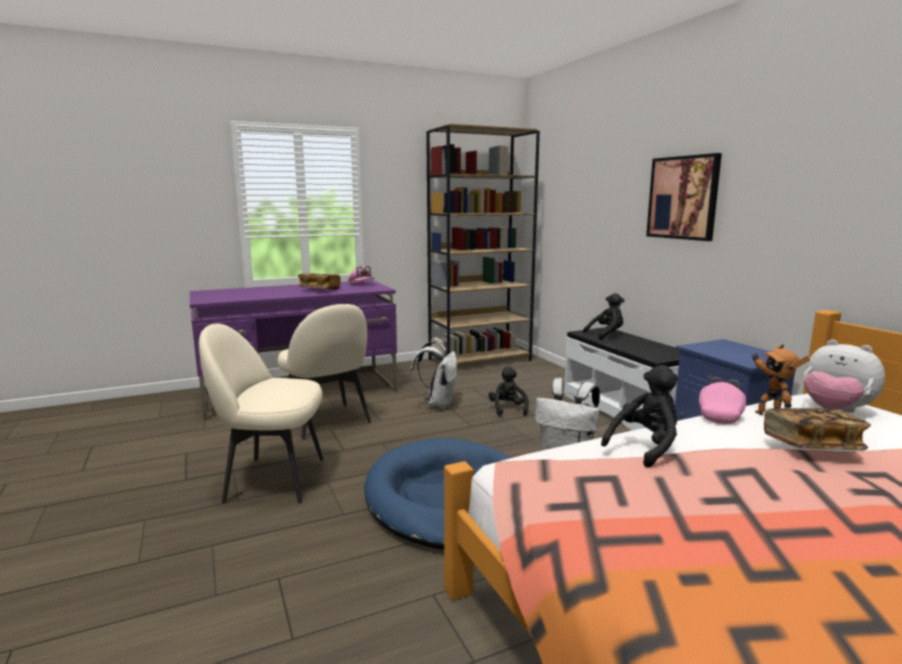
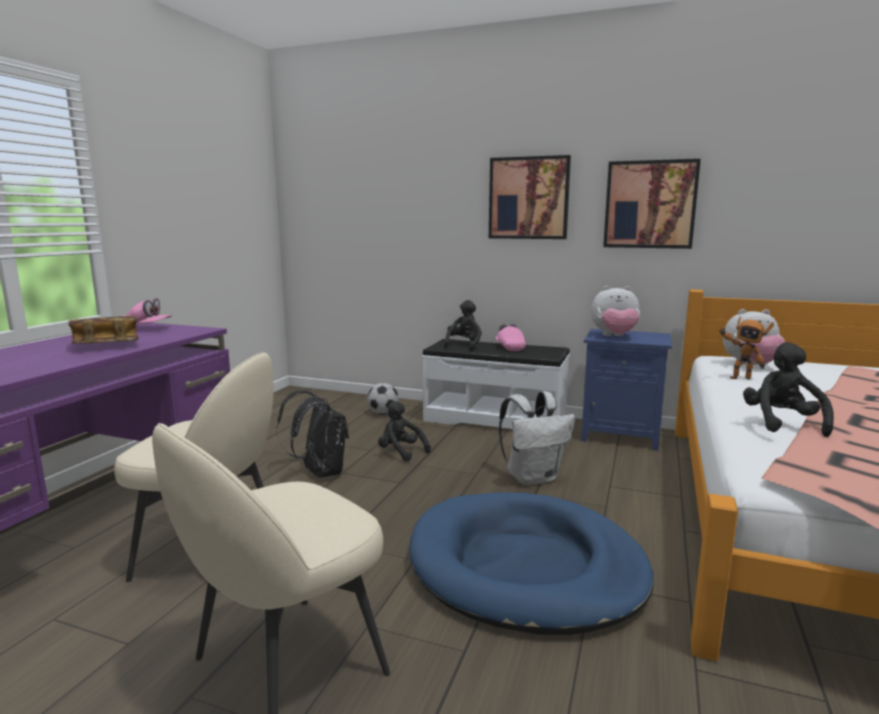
camera: 45 degrees left, 0 degrees up
white backpack [410,341,458,409] -> black backpack [276,390,349,478]
brown bookcase [426,124,540,364] -> none
pink cap [699,377,746,424] -> pink cap moved to [495,324,526,351]
book [764,408,871,451] -> none
none -> football [367,383,399,415]
none -> plush toy [591,286,640,336]
none -> picture [603,159,701,249]

